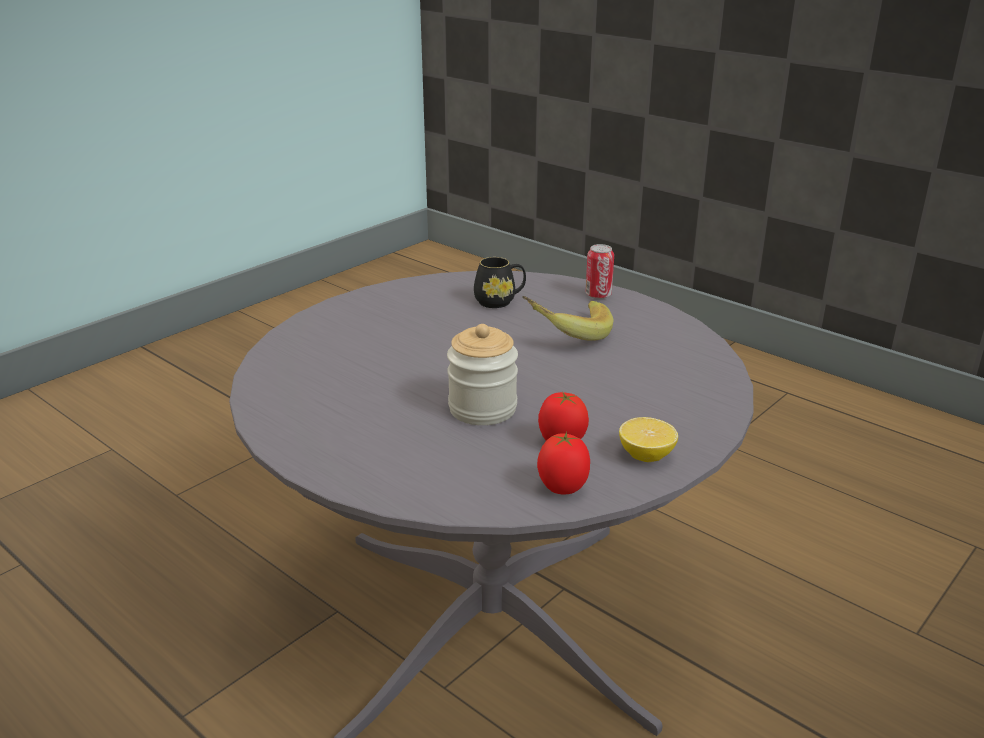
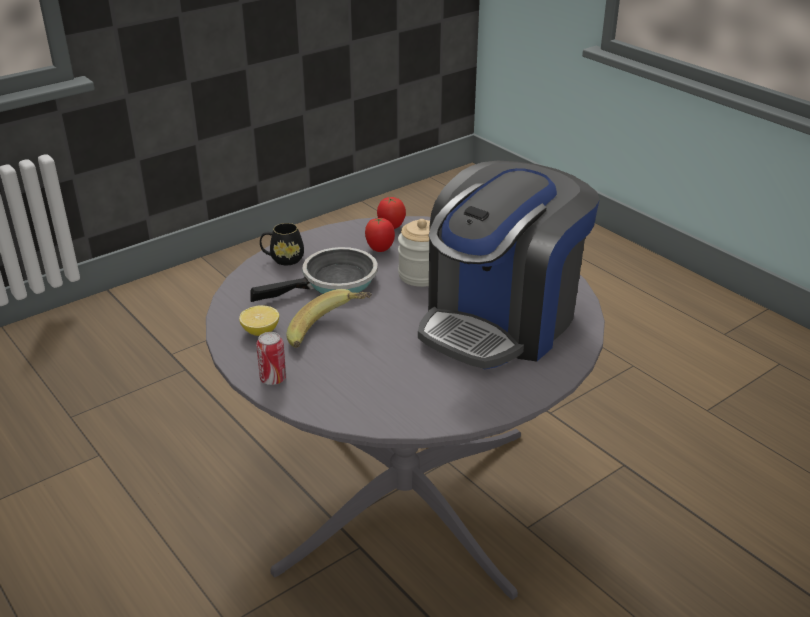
camera: 170 degrees left, 5 degrees up
black mug [474,257,526,308] -> black mug moved to [260,223,304,265]
lemon [619,417,678,462] -> lemon moved to [239,305,279,336]
none -> frying pan [250,247,377,302]
none -> coffee machine [418,161,600,369]

